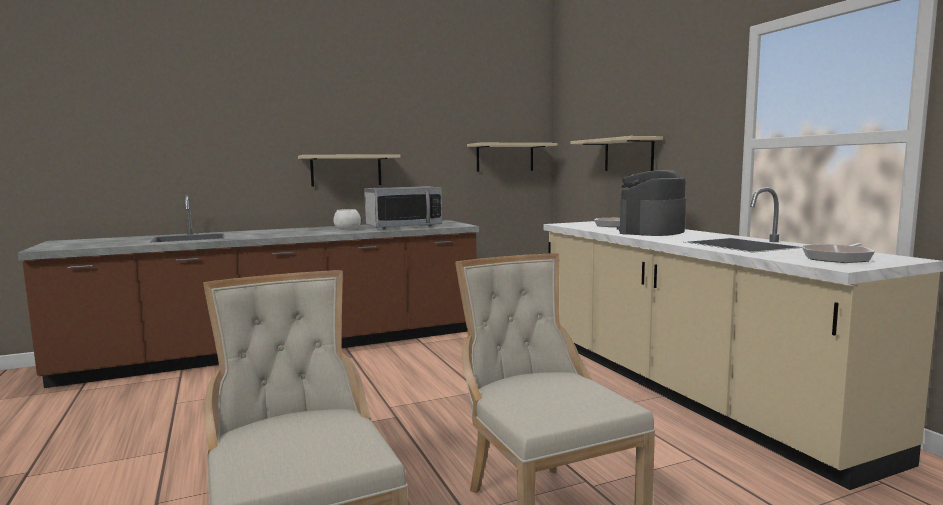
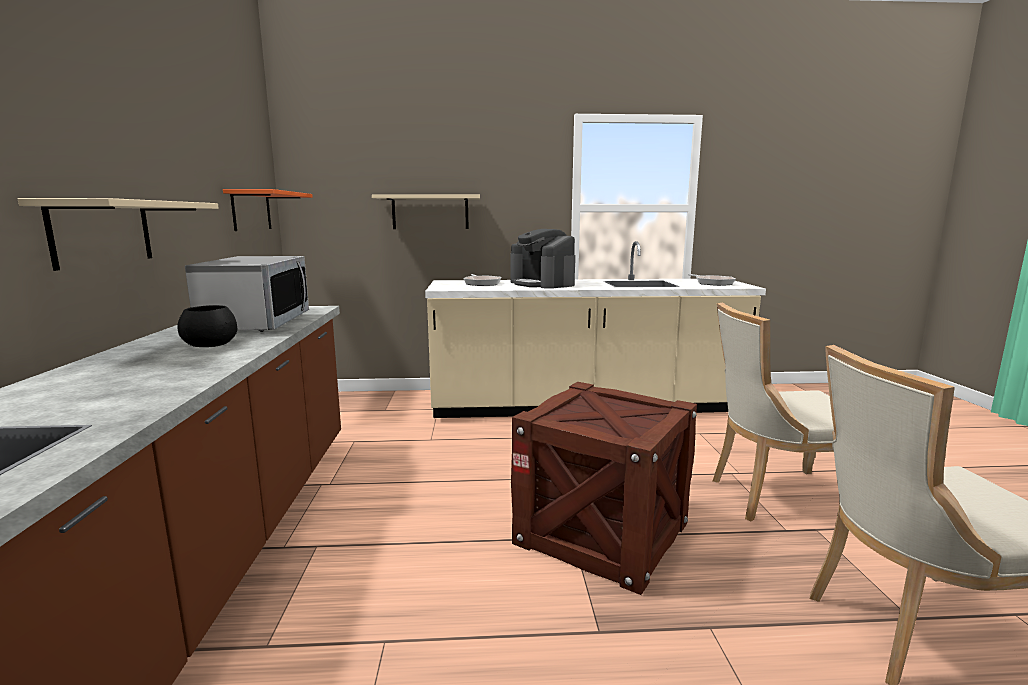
camera: 70 degrees left, 5 degrees up
white bowl [334,209,361,230] -> black bowl [177,305,238,347]
beige shelf [467,143,557,172] -> orange shelf [223,189,313,231]
none -> crate [511,382,697,595]

